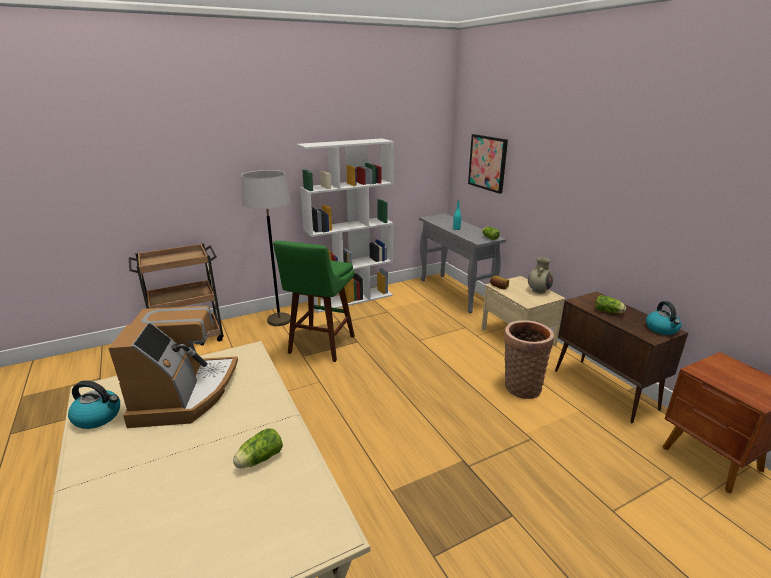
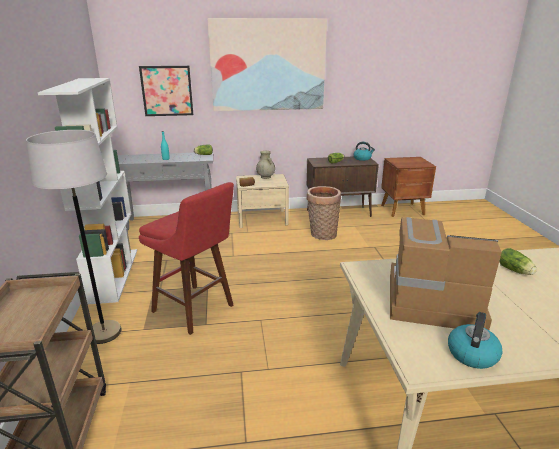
camera: 70 degrees left, 0 degrees up
green stool [273,241,355,362] -> red stool [139,182,234,335]
none -> picture [208,18,327,111]

